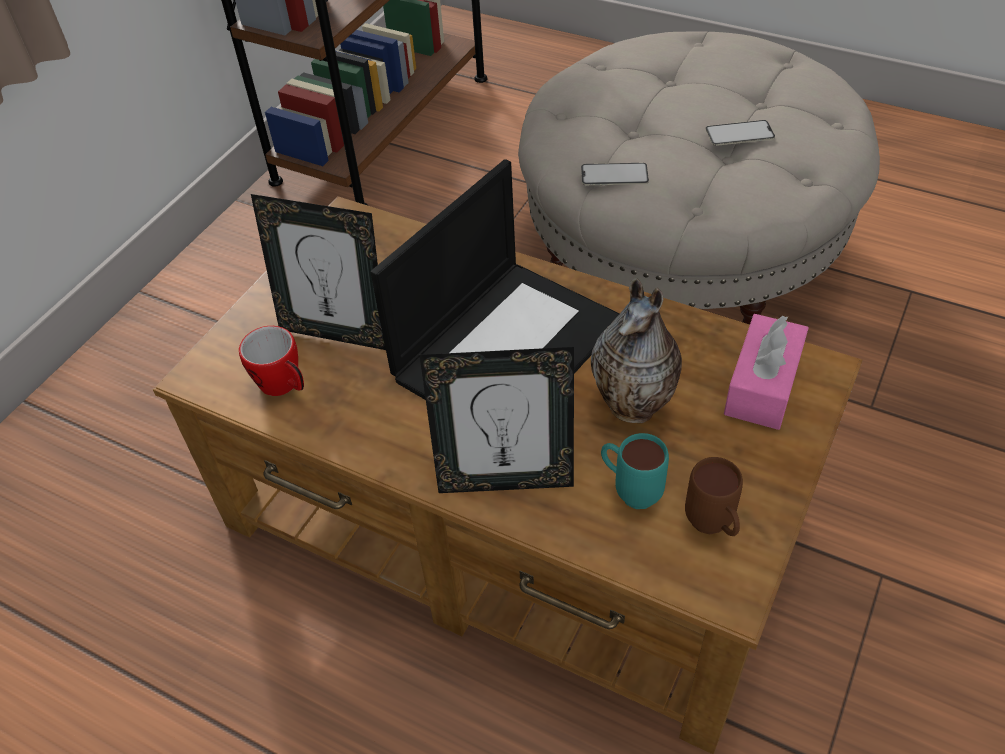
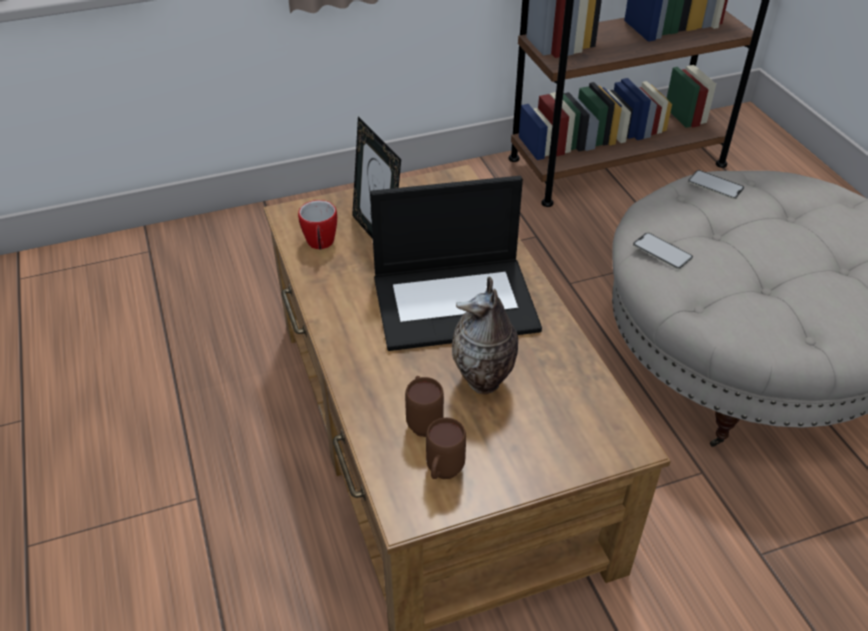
camera: 40 degrees right, 5 degrees down
picture frame [420,347,574,493] -> none
turquoise mug [601,433,669,509] -> brown mug [405,376,444,437]
phone [706,120,775,146] -> phone moved to [688,170,744,199]
pink tissue box [724,314,809,430] -> none

